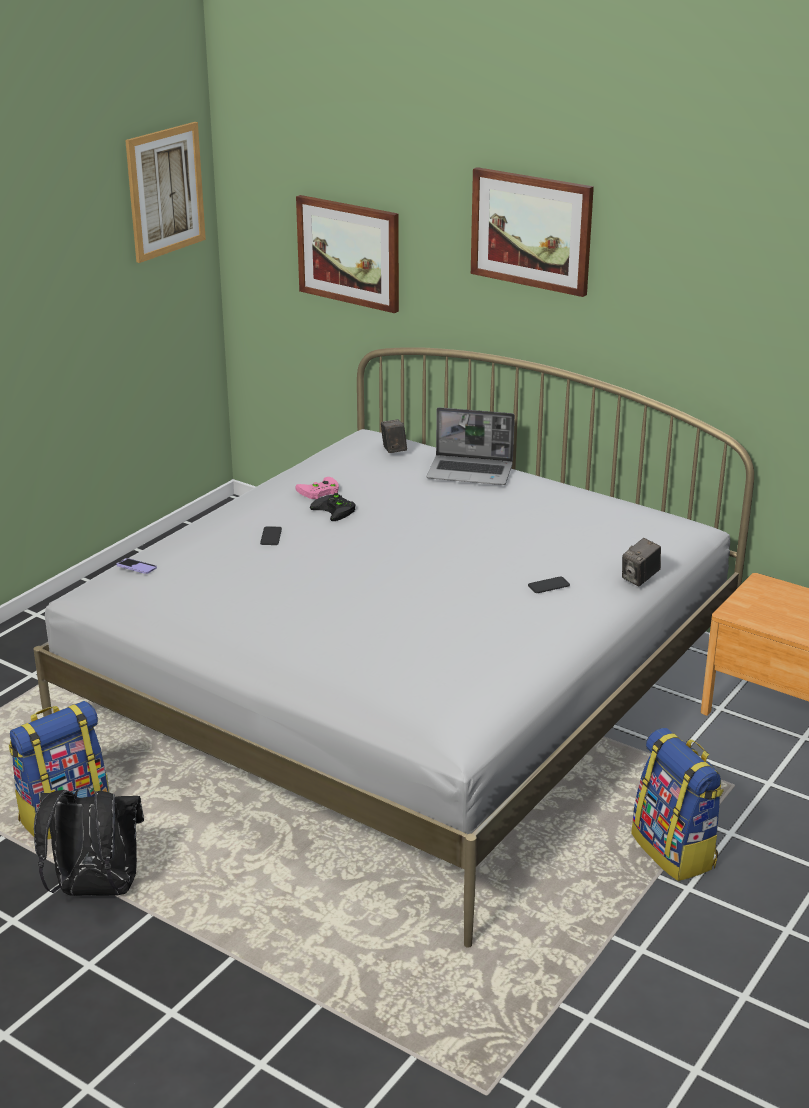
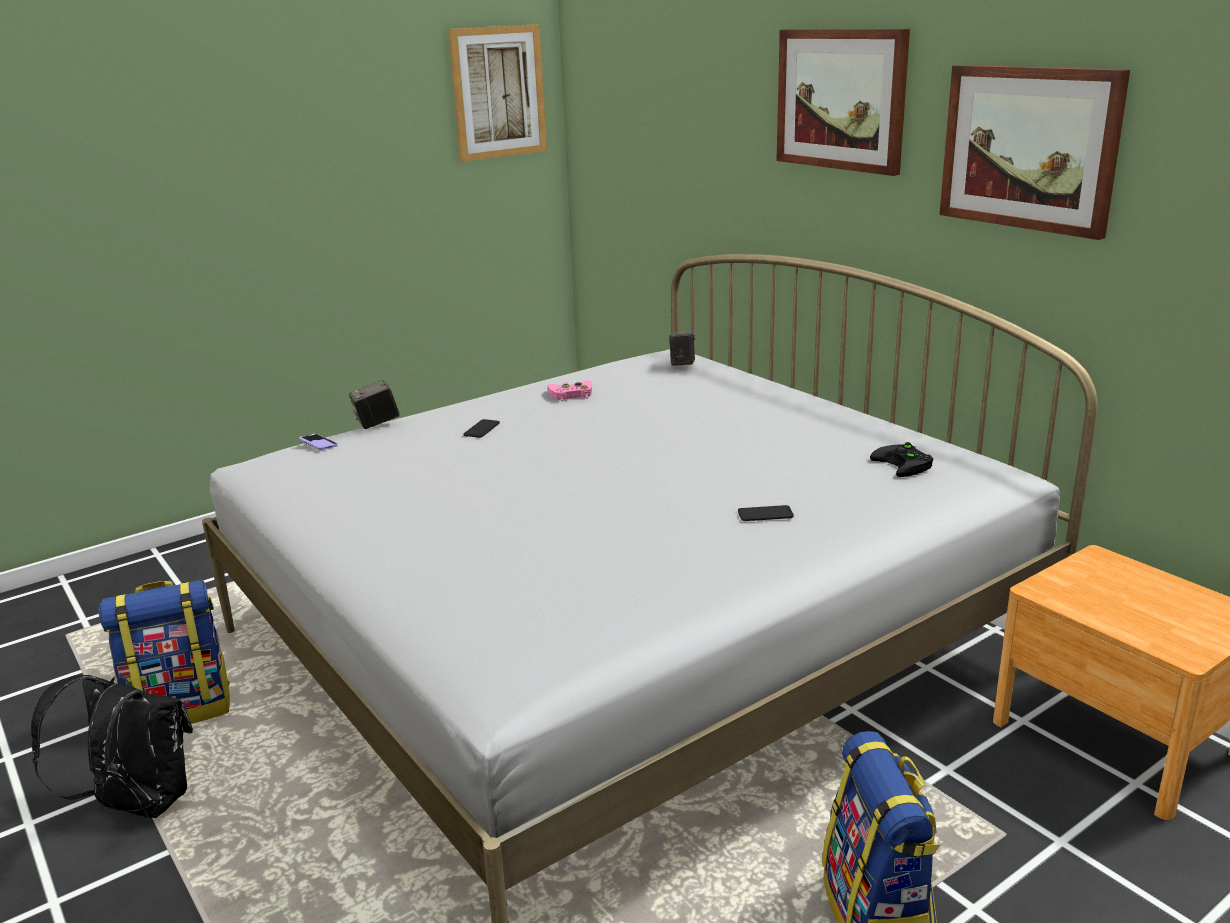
camera: 20 degrees right, 5 degrees down
picture [296,195,399,313] -> picture moved to [939,65,1130,240]
black game controller [310,493,356,521] -> black game controller moved to [870,442,934,477]
laptop [426,407,515,485] -> none
camera [622,538,661,586] -> camera moved to [349,380,400,429]

